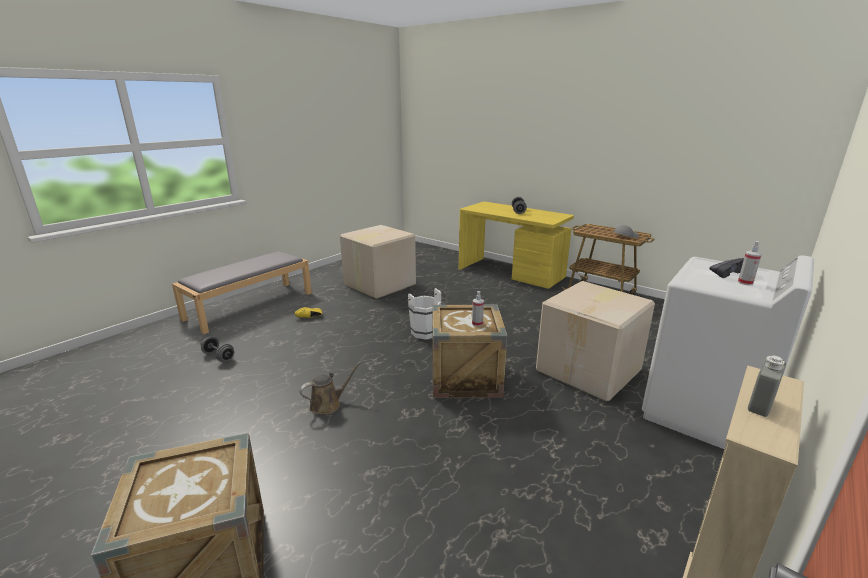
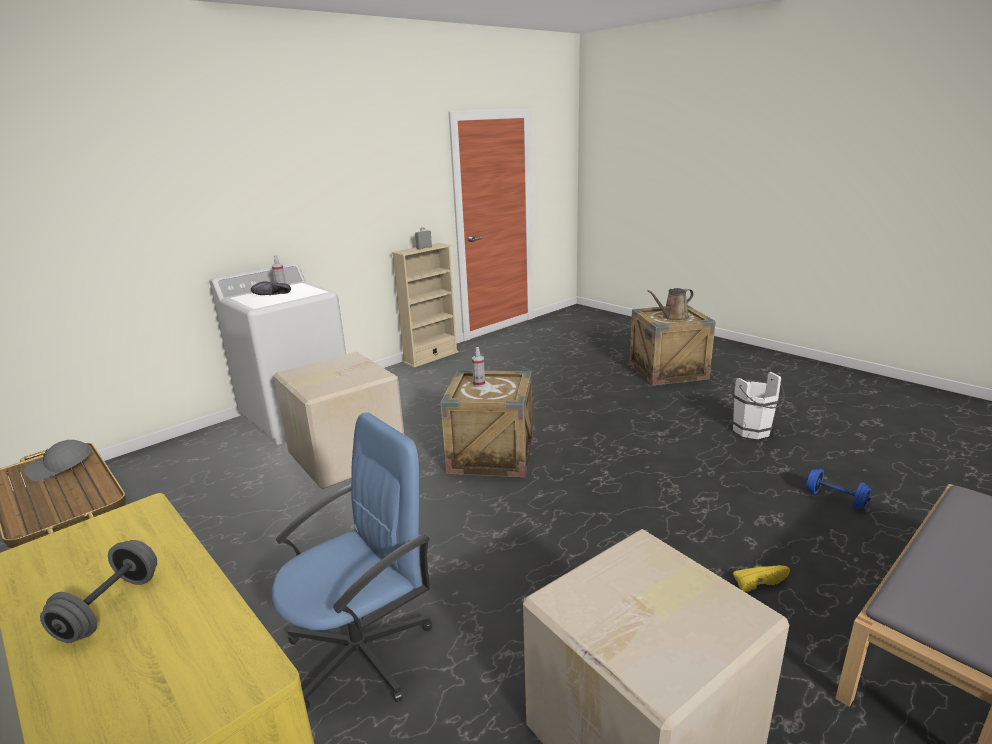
camera: 170 degrees left, 0 degrees up
grey dumbbell [201,336,234,362] -> blue dumbbell [806,469,871,509]
brown watering can [300,361,362,414] -> brown watering can moved to [648,288,694,320]
white bucket [406,288,441,340] -> white bucket moved to [732,372,785,439]
none -> blue office chair [271,412,432,710]

